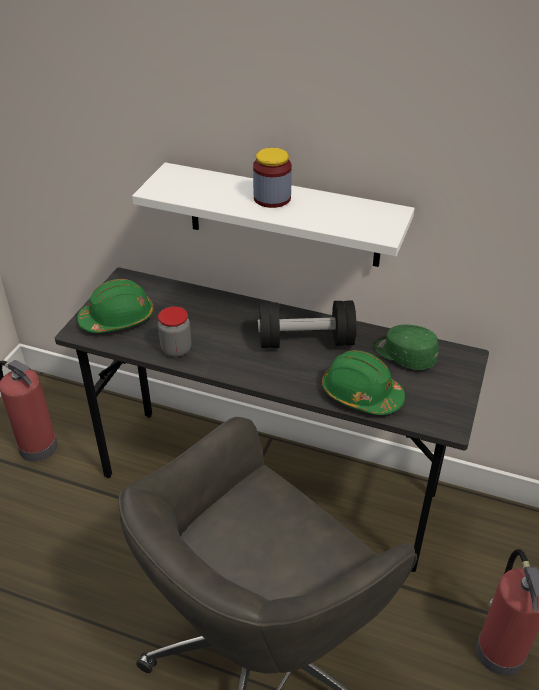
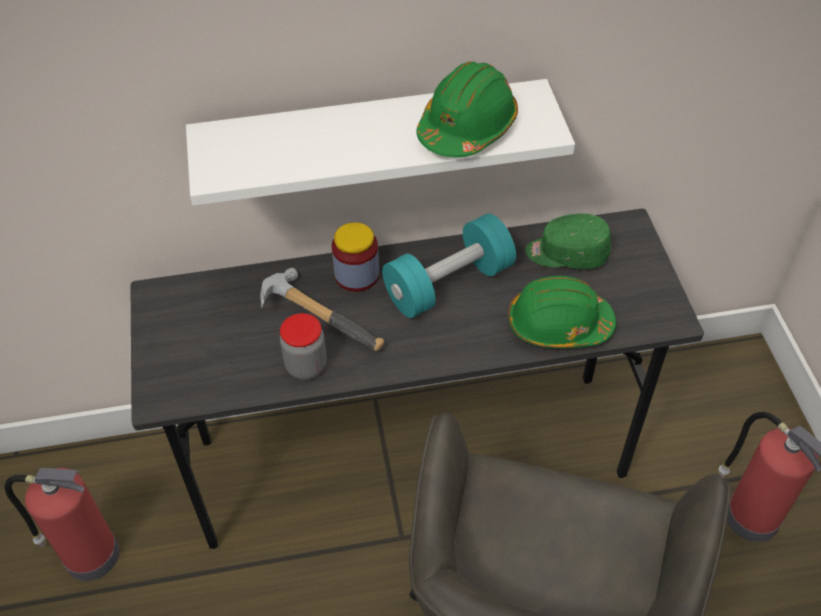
camera: 30 degrees left, 10 degrees up
green hard hat [77,279,154,333] -> green hard hat moved to [416,62,518,158]
jar [253,148,292,208] -> jar moved to [331,222,379,292]
black dumbbell [258,301,356,348] -> turquoise dumbbell [382,214,516,318]
none -> hammer [260,268,384,351]

